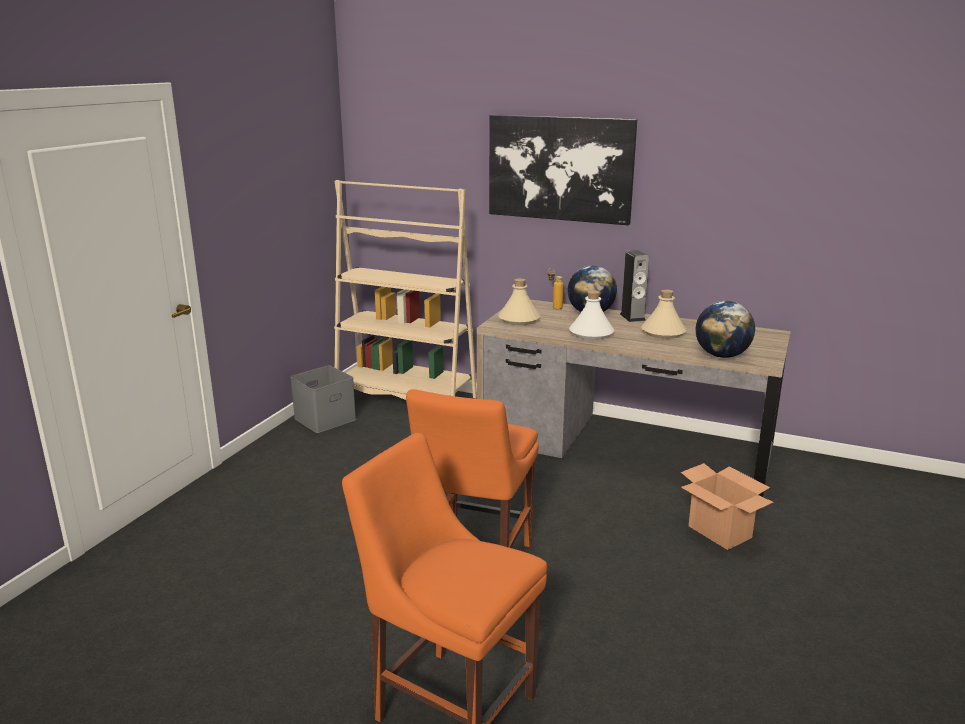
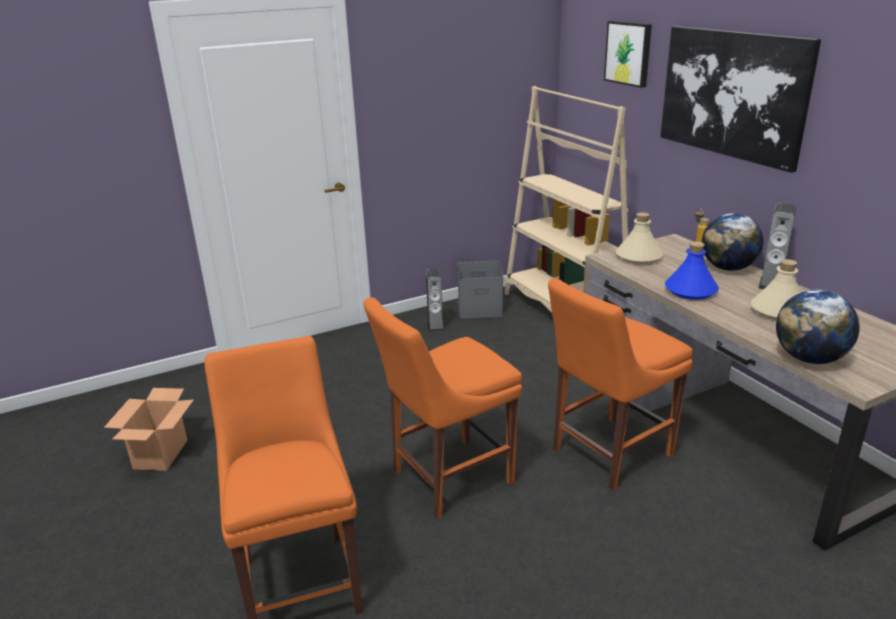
camera: 40 degrees right, 5 degrees up
white bottle [569,290,614,340] -> blue bottle [665,242,719,300]
cardboard box [681,463,773,550] -> cardboard box moved to [104,388,194,471]
none -> speaker [426,269,444,332]
none -> orange chair [548,278,693,491]
none -> picture [604,21,652,88]

